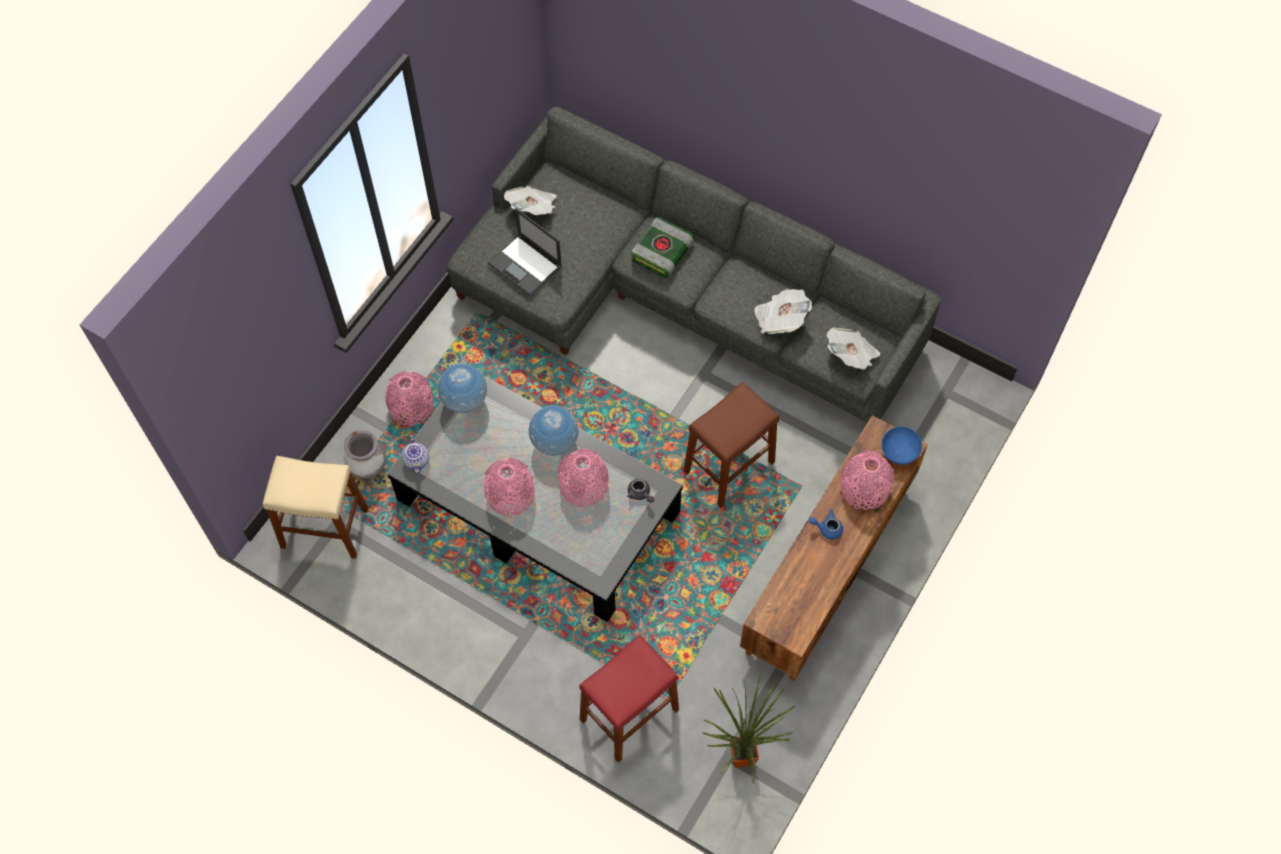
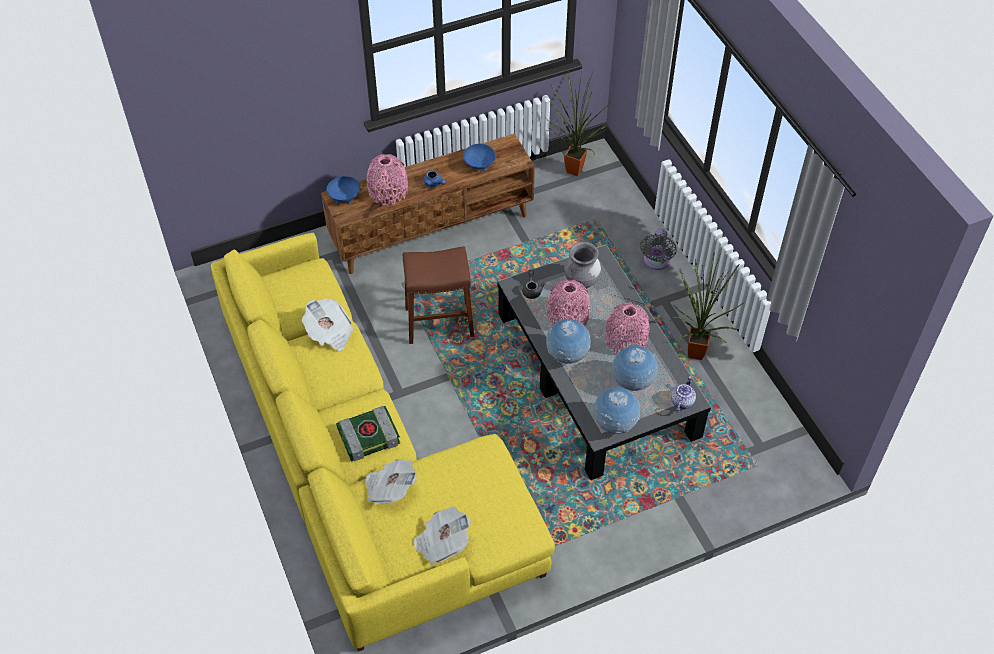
camera: 145 degrees left, 10 degrees down
beige stool [263,456,368,559] -> none
grey vase [344,430,386,479] -> grey vase moved to [564,242,601,289]
pink vase [385,371,434,426] -> none
grey sofa [447,107,941,424] -> yellow sofa [211,233,555,652]
laptop [487,208,562,296] -> none
red stool [579,635,679,763] -> none
newspaper [827,327,880,370] -> newspaper moved to [366,459,417,503]
none -> blue bowl [463,144,495,171]
none -> globe [611,346,657,391]
none -> grey fan [640,229,677,270]
none -> potted plant [671,252,743,360]

